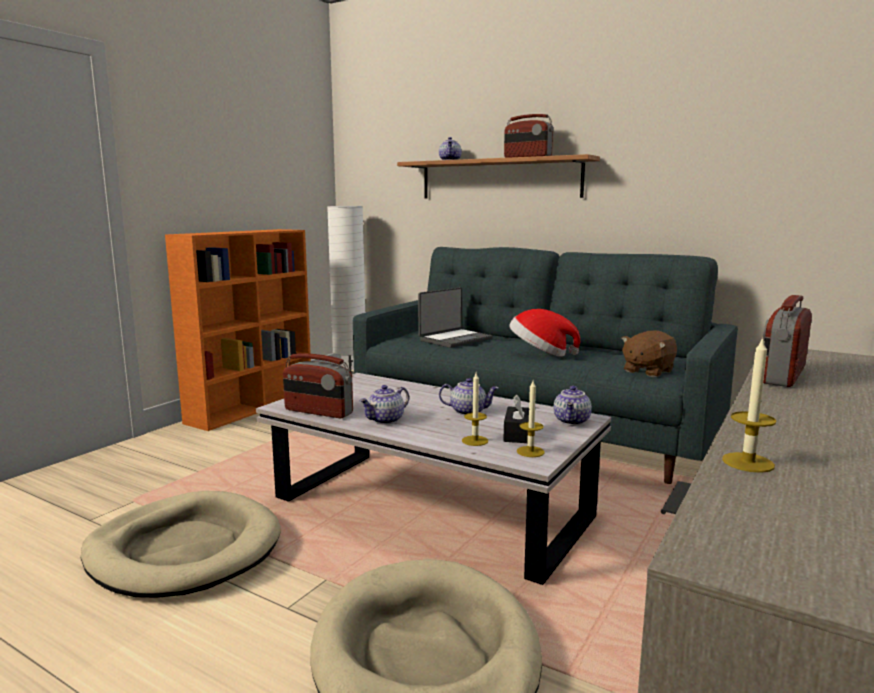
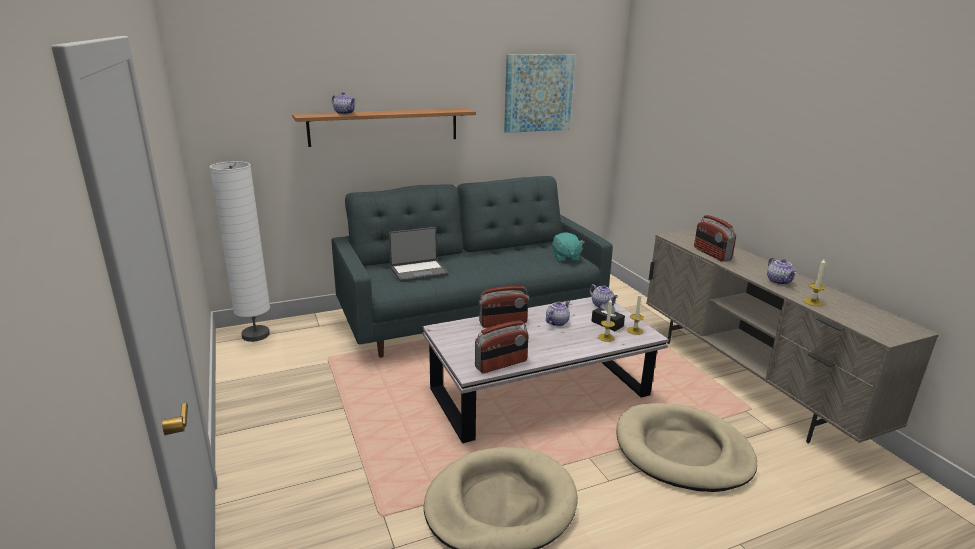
camera: 55 degrees left, 10 degrees up
orange bookcase [165,229,311,431] -> none
teapot [360,385,409,424] -> teapot moved to [767,257,797,285]
laptop [418,287,493,348] -> laptop turned 75 degrees clockwise [389,227,448,282]
radio [504,114,553,158] -> radio moved to [479,286,529,328]
hat [509,309,580,357] -> none
brown plush toy [621,330,677,377] -> turquoise plush toy [552,232,584,262]
none -> picture [504,54,575,133]

